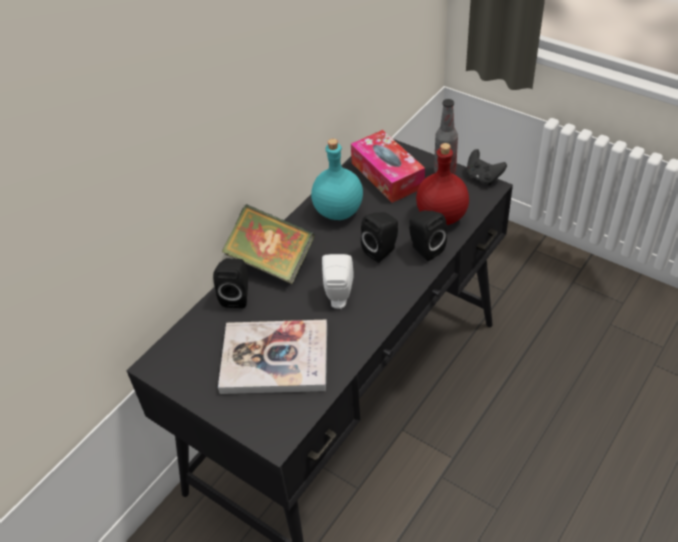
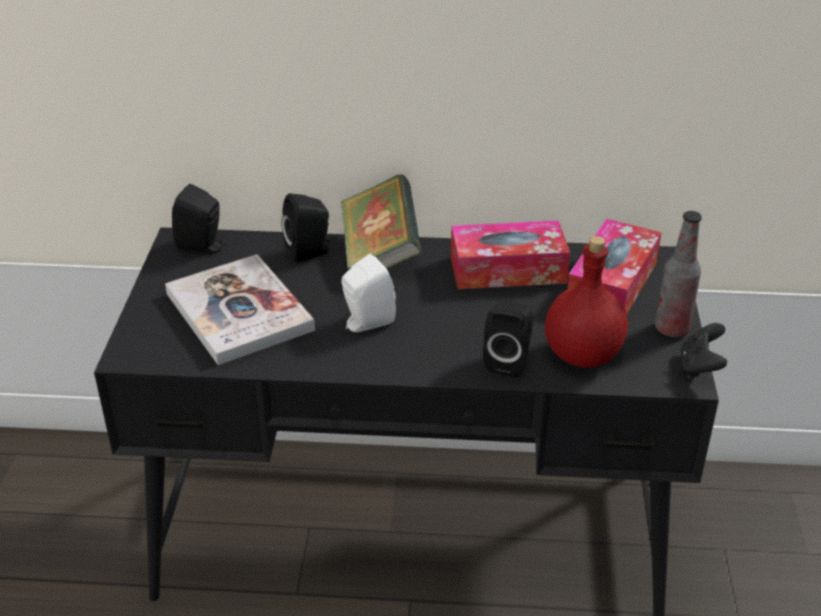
camera: 55 degrees right, 10 degrees down
turquoise bottle [311,139,363,220] -> tissue box [451,220,570,289]
black speaker [361,212,398,263] -> black speaker moved to [172,184,225,254]

